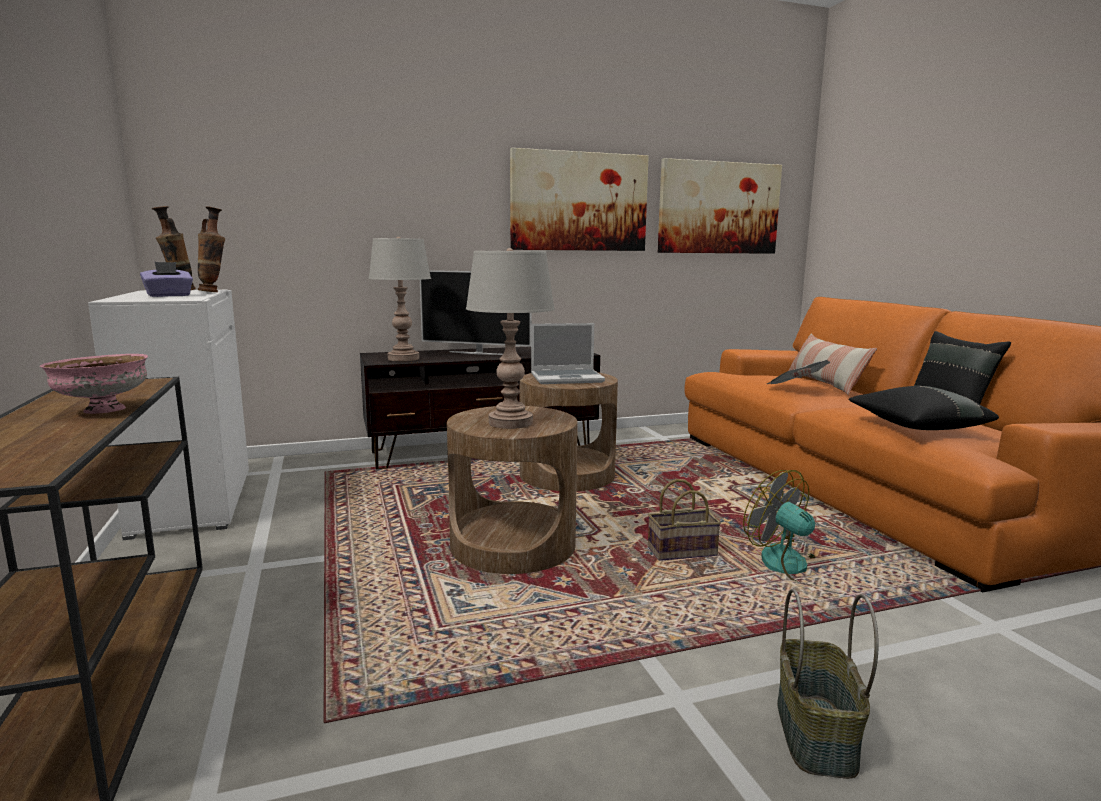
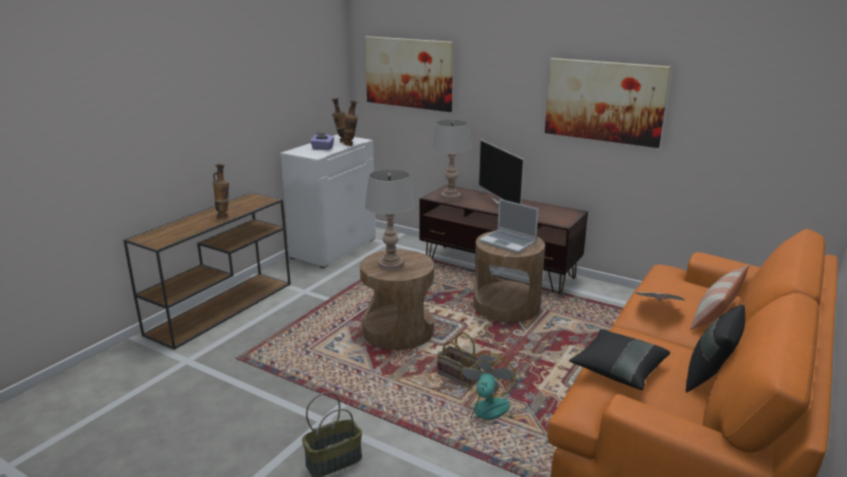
camera: 50 degrees right, 10 degrees up
pink bowl [40,354,148,414] -> vase [213,164,229,218]
picture [658,158,782,254] -> picture moved to [365,36,453,112]

